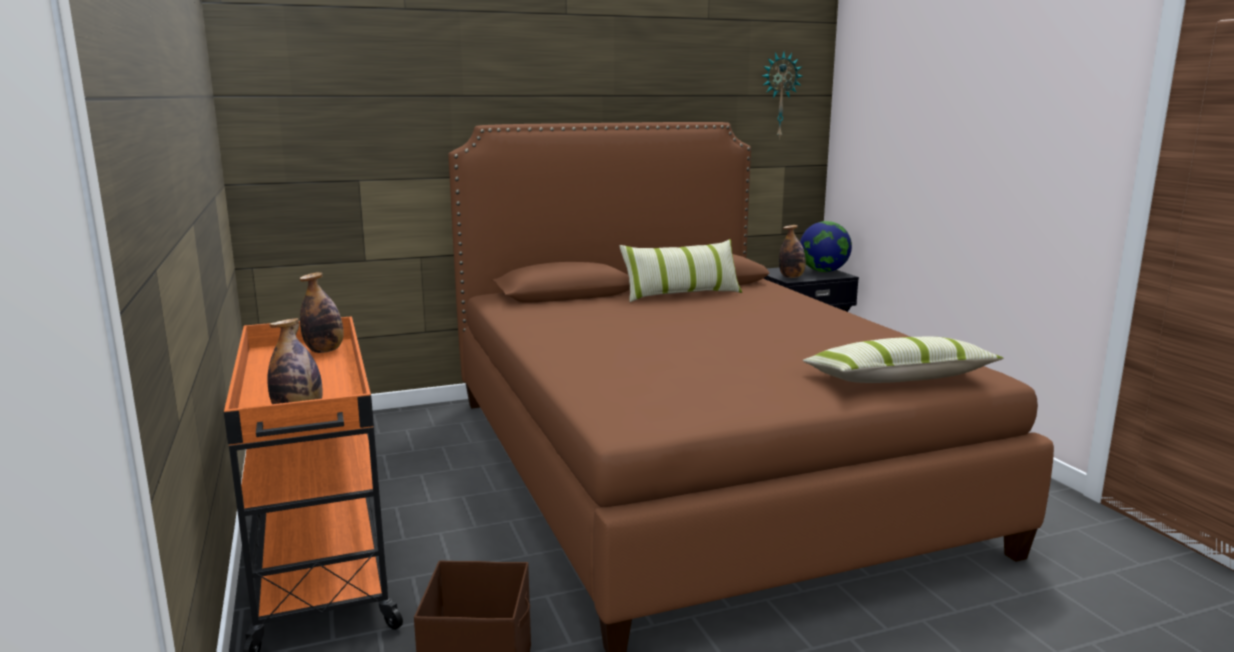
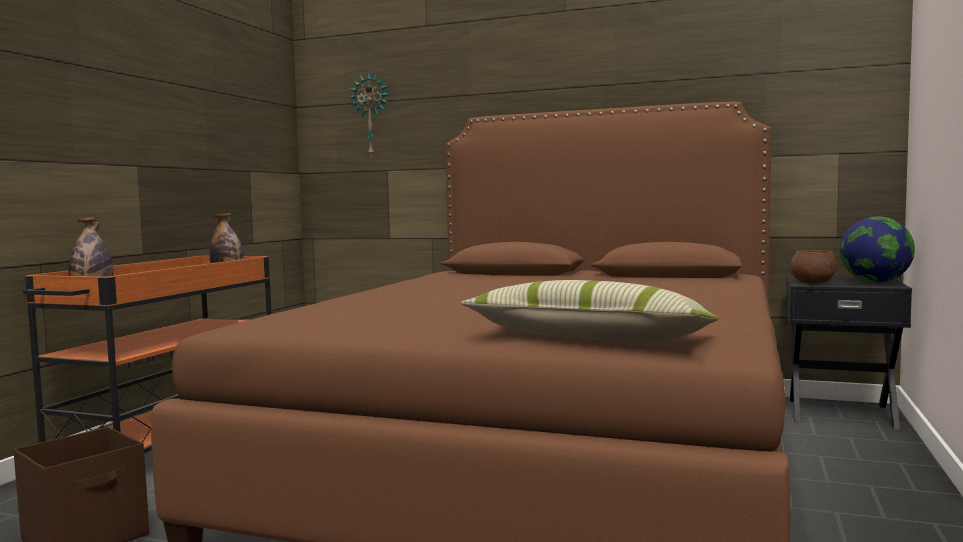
camera: 40 degrees right, 10 degrees down
pillow [619,239,742,302] -> none
wall clock [762,52,803,139] -> wall clock moved to [349,72,390,157]
bottle [779,225,806,278] -> brown bowl [790,250,837,284]

